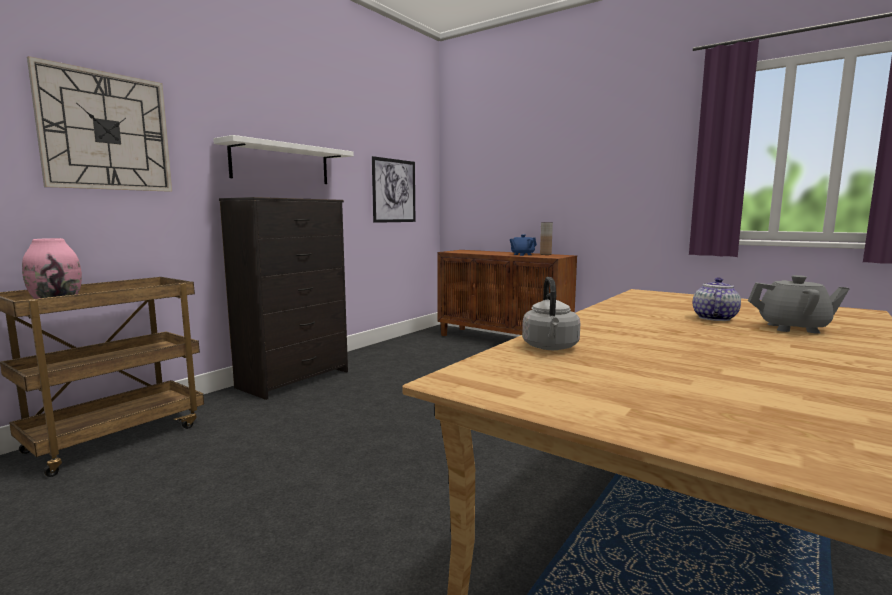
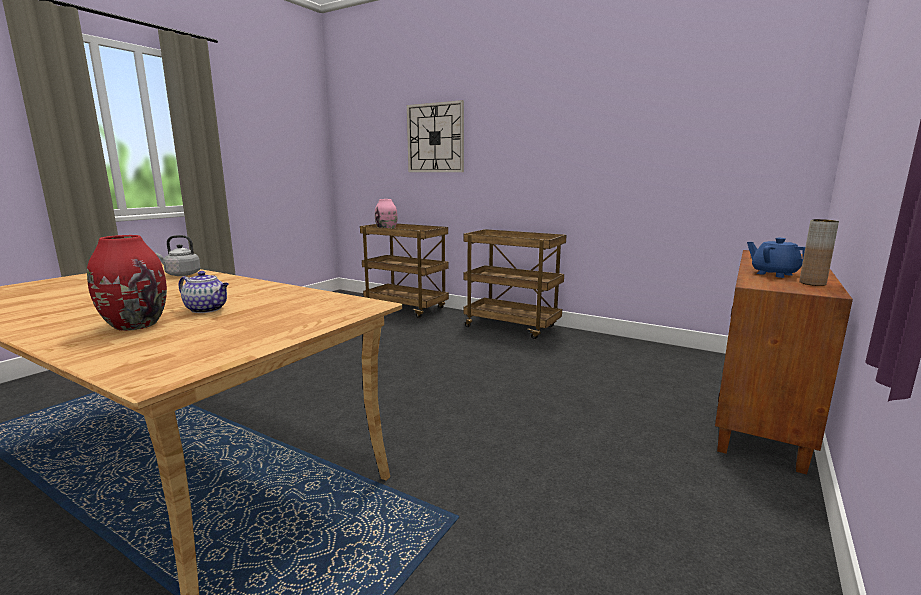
camera: 85 degrees right, 5 degrees up
white shelf [213,135,354,184] -> none
black dresser [219,197,348,400] -> brown cart [463,229,567,339]
picture [372,156,415,223] -> none
grey teapot [748,275,850,334] -> red vase [87,235,167,331]

